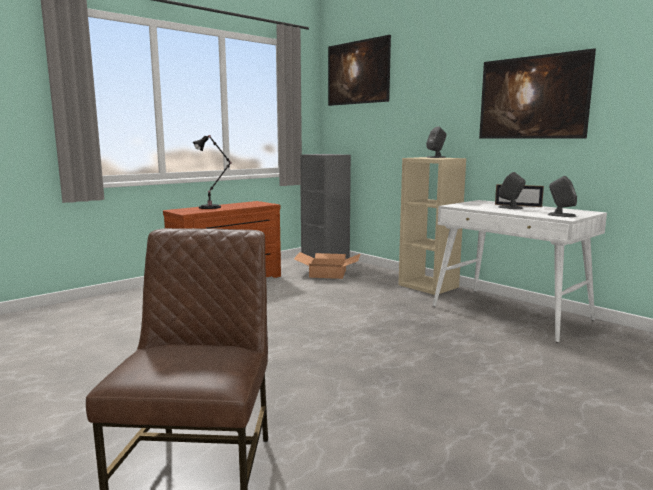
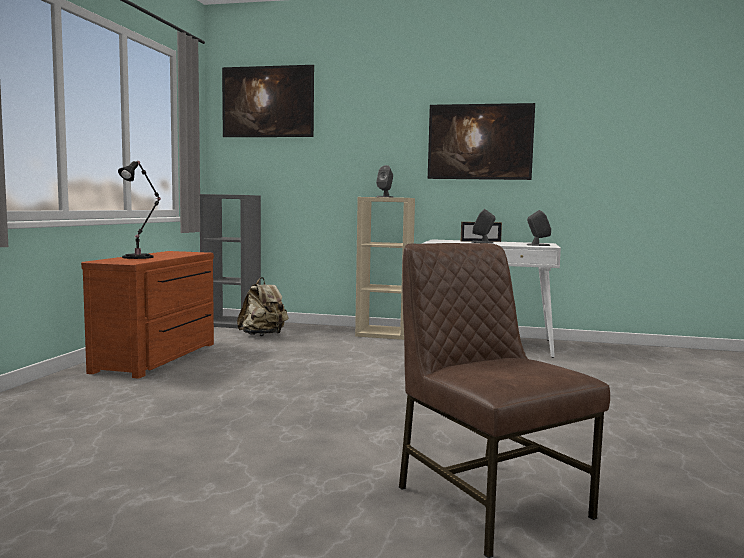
camera: 35 degrees left, 5 degrees down
cardboard box [294,252,360,279] -> beige backpack [237,277,289,336]

